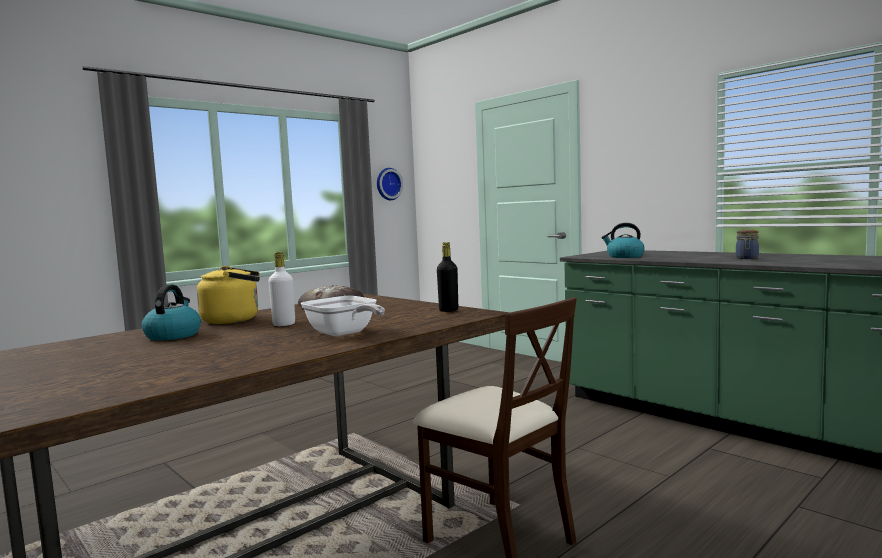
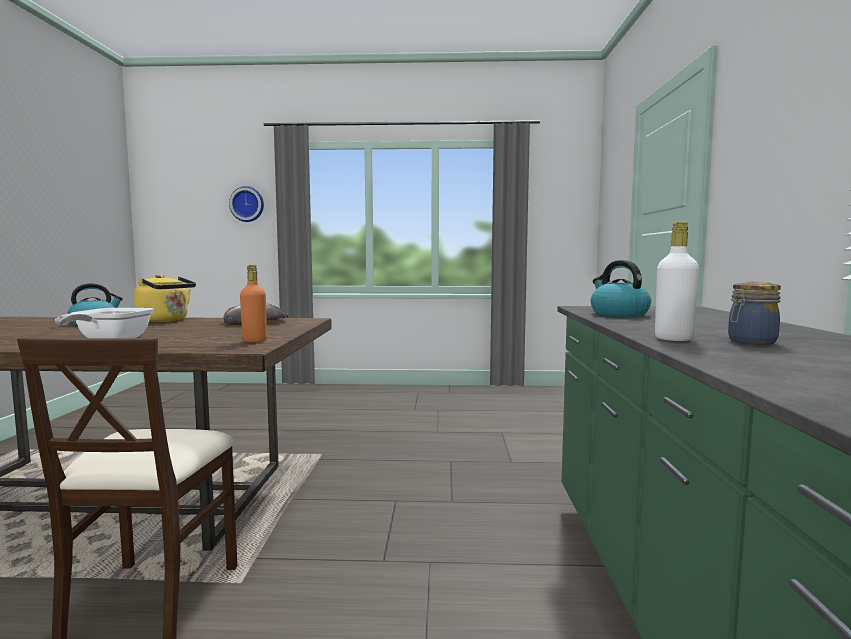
camera: 45 degrees right, 0 degrees up
white bottle [269,252,295,326] -> white bottle moved to [655,222,699,341]
wall clock [377,168,403,200] -> wall clock moved to [229,186,264,222]
black bottle [437,242,458,312] -> orange bottle [240,265,267,342]

